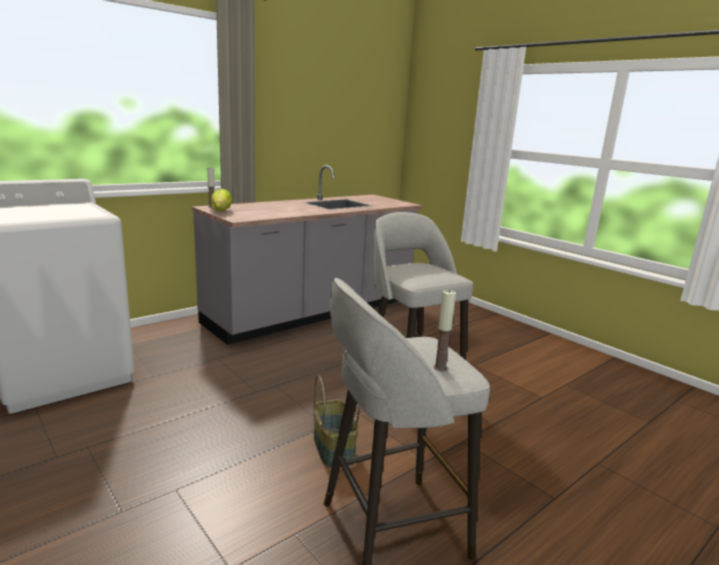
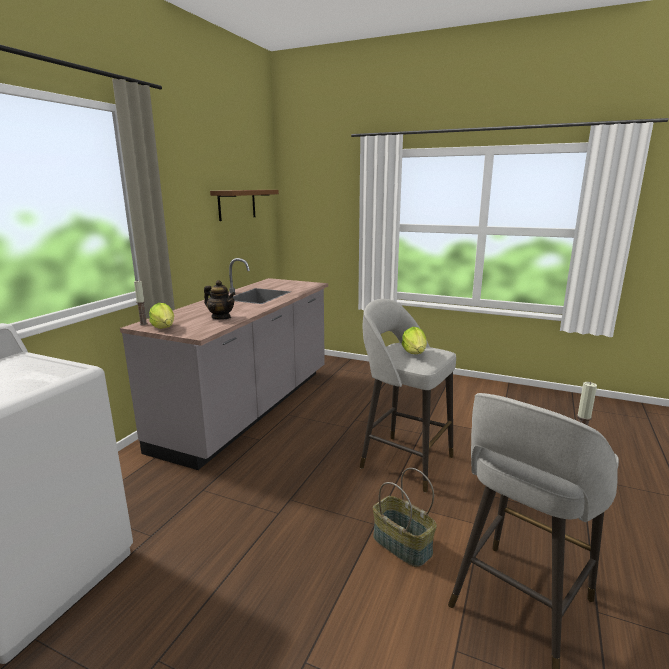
camera: 25 degrees left, 0 degrees up
none -> teapot [204,280,235,320]
none -> brown shelf [210,190,279,221]
none -> lettuce [402,327,427,354]

